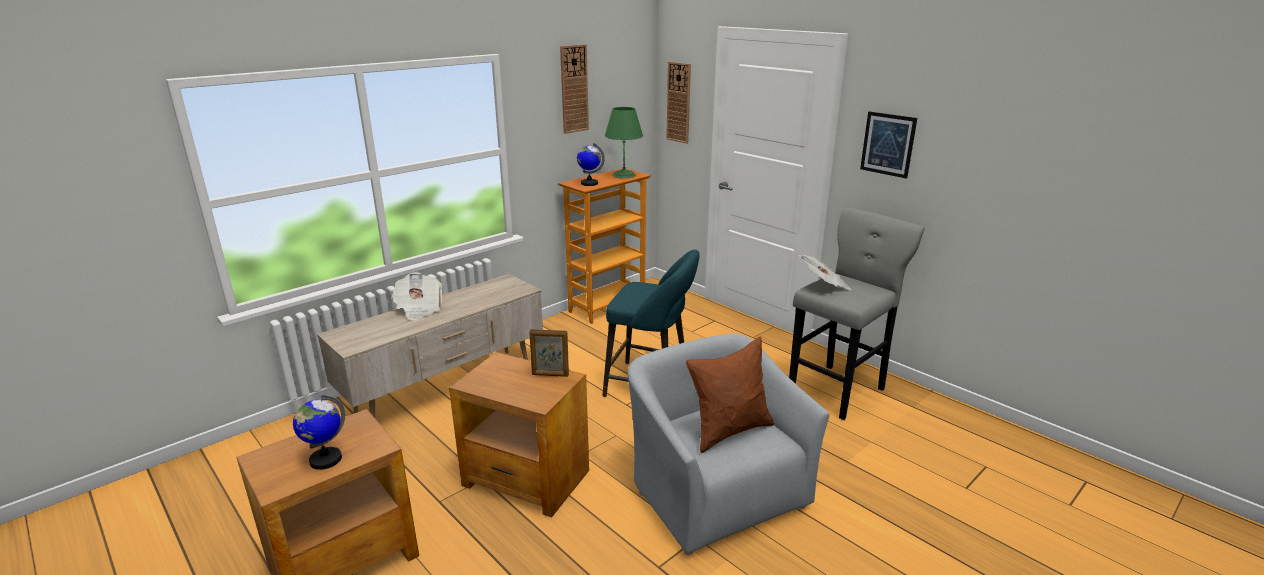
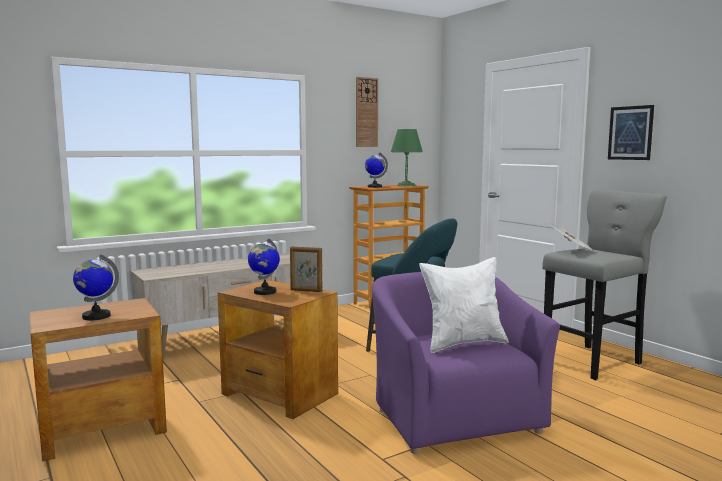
camera: 10 degrees right, 15 degrees down
newspaper [392,272,442,321] -> none
grey armchair [628,333,830,555] -> purple armchair [372,272,560,454]
wall clock [666,62,691,144] -> none
brown pillow [686,337,774,453] -> white pillow [419,257,509,353]
none -> globe [248,239,280,295]

